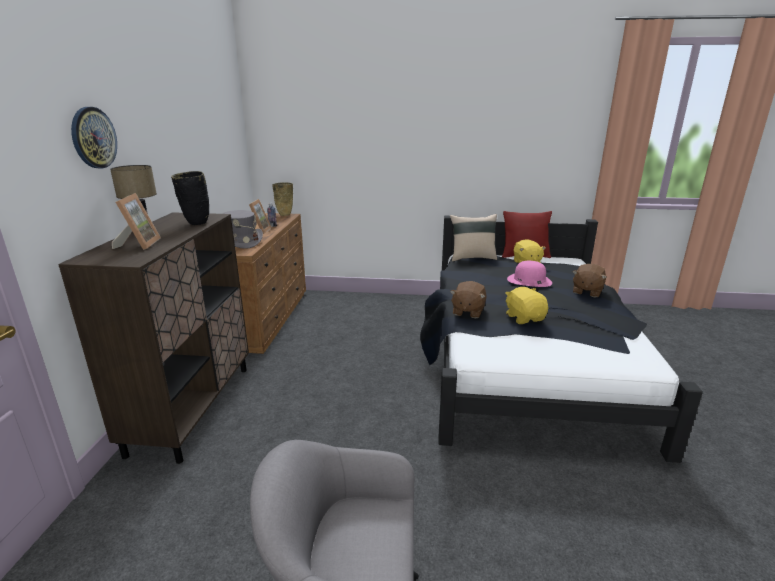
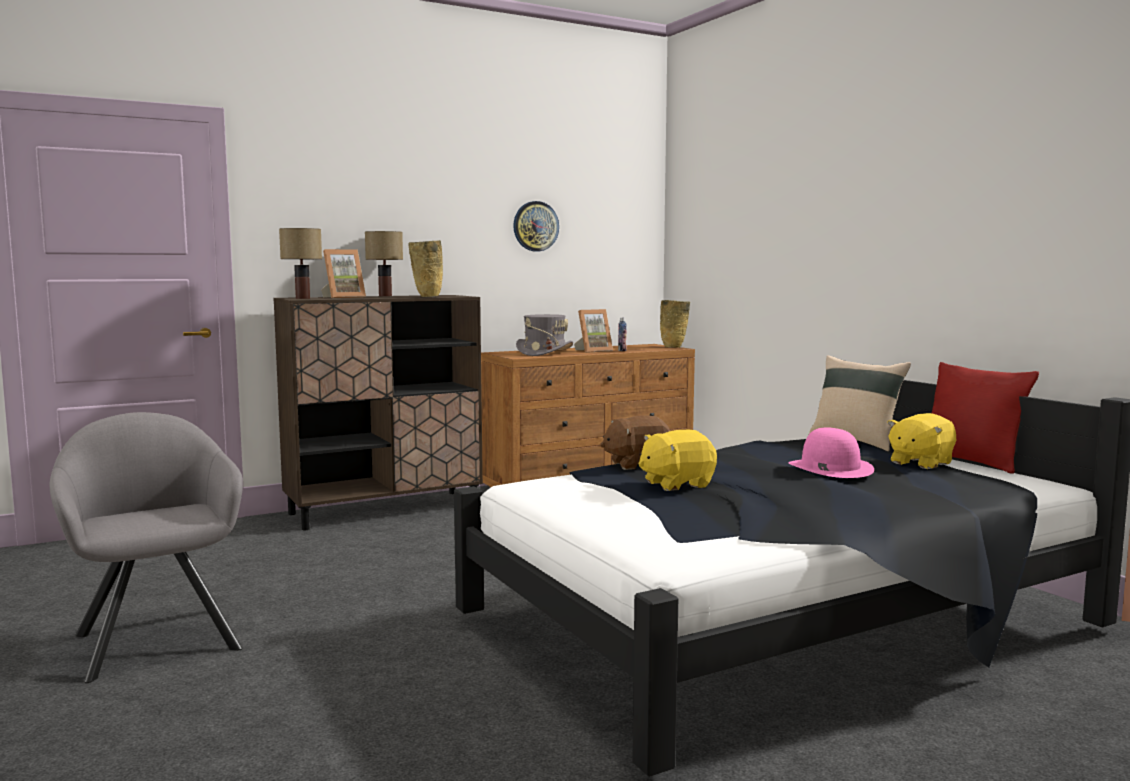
camera: 55 degrees right, 15 degrees down
wall clock [71,107,117,168] -> wall clock moved to [513,201,559,251]
black vase [171,171,209,225] -> beige vase [408,240,443,297]
yellow plush toy [505,287,548,324] -> yellow plush toy turned 150 degrees counterclockwise [638,430,717,491]
brown plush toy [573,264,607,298] -> none
none -> table lamp [279,228,322,299]

